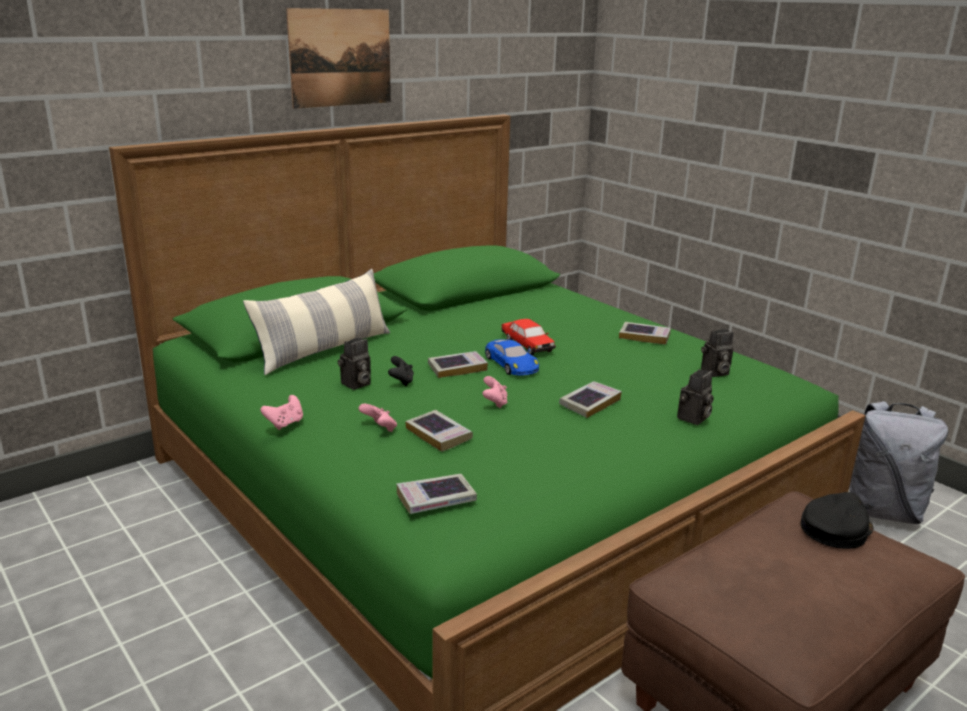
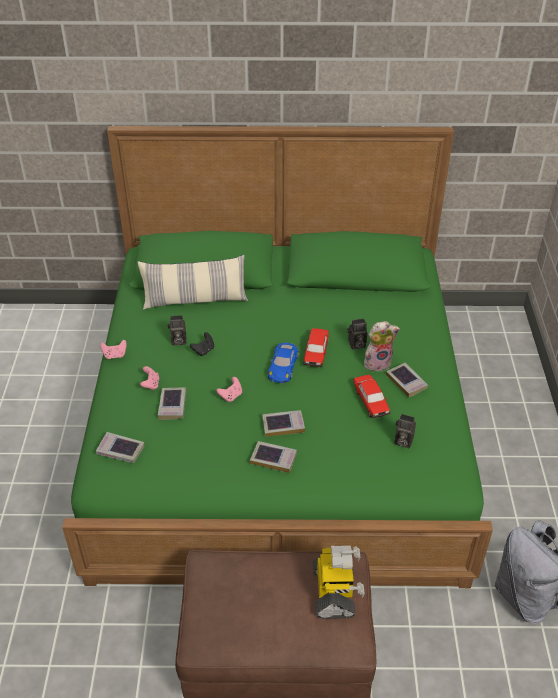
camera: 40 degrees right, 20 degrees up
picture [286,8,391,109] -> none
book [428,351,488,378] -> book moved to [250,441,297,473]
camera [677,369,714,425] -> camera moved to [347,318,367,349]
black cap [801,492,874,549] -> toy robot [313,546,365,619]
none -> toy car [353,375,390,418]
none -> plush toy [364,321,400,372]

